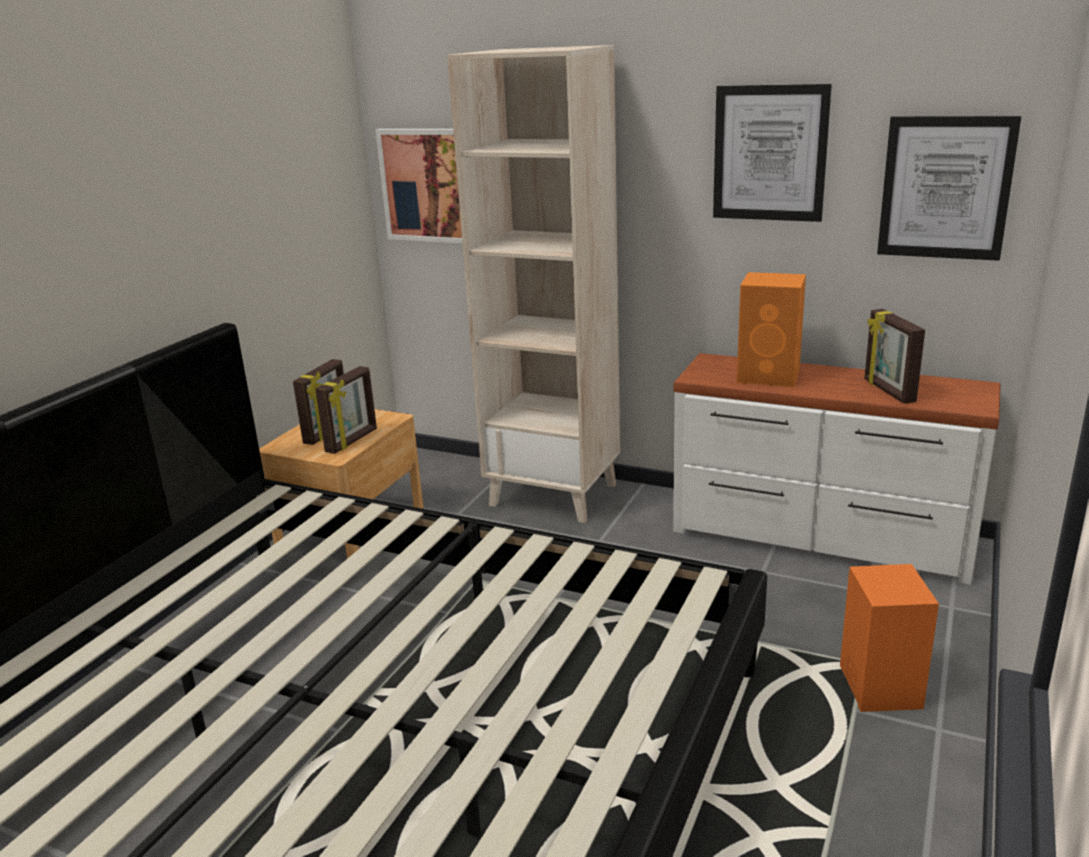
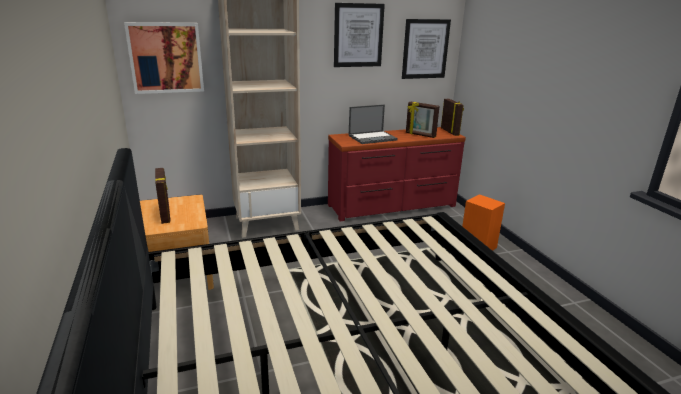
camera: 45 degrees left, 0 degrees up
picture frame [315,366,377,454] -> picture frame moved to [441,99,464,136]
white dresser [673,353,1001,585] -> red dresser [328,127,466,221]
orange speaker [737,272,806,387] -> laptop [349,104,398,144]

